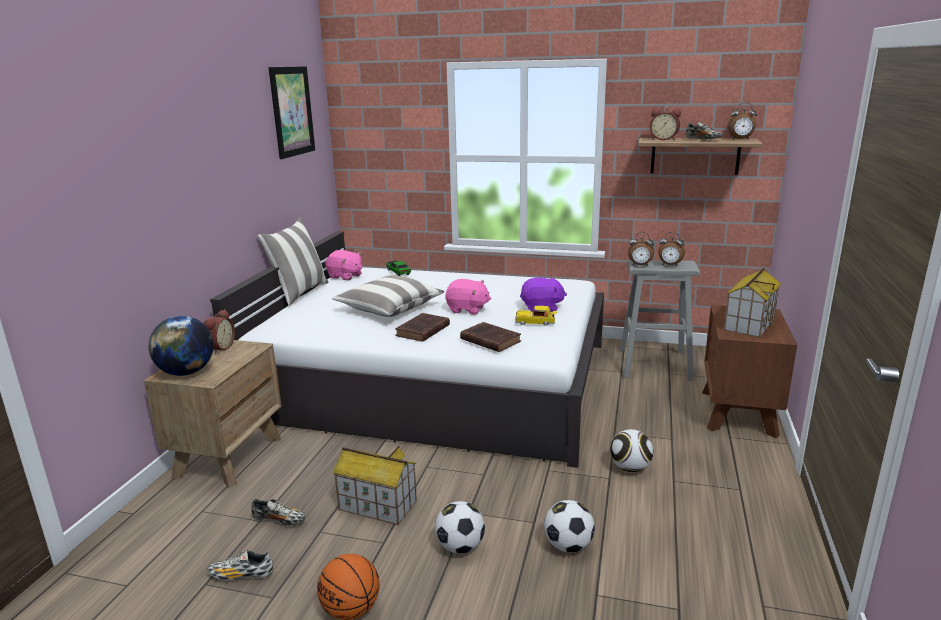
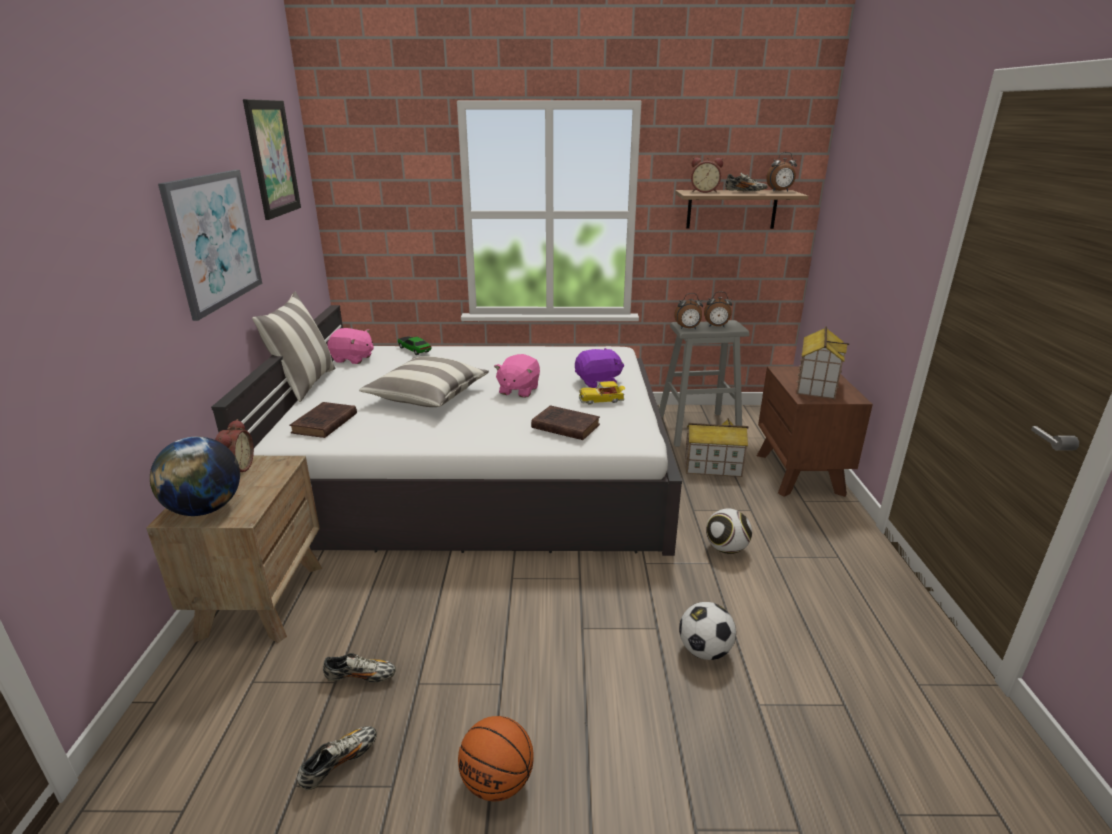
camera: 15 degrees left, 5 degrees up
shoe [207,550,273,580] -> shoe turned 150 degrees clockwise [297,726,377,790]
toy house [333,446,417,525] -> toy house moved to [685,418,748,477]
brown book [395,313,450,342] -> brown book moved to [289,402,357,438]
football [435,501,485,554] -> none
pink plush toy [445,279,491,315] -> pink plush toy turned 105 degrees clockwise [494,354,540,398]
none -> picture [158,170,262,321]

